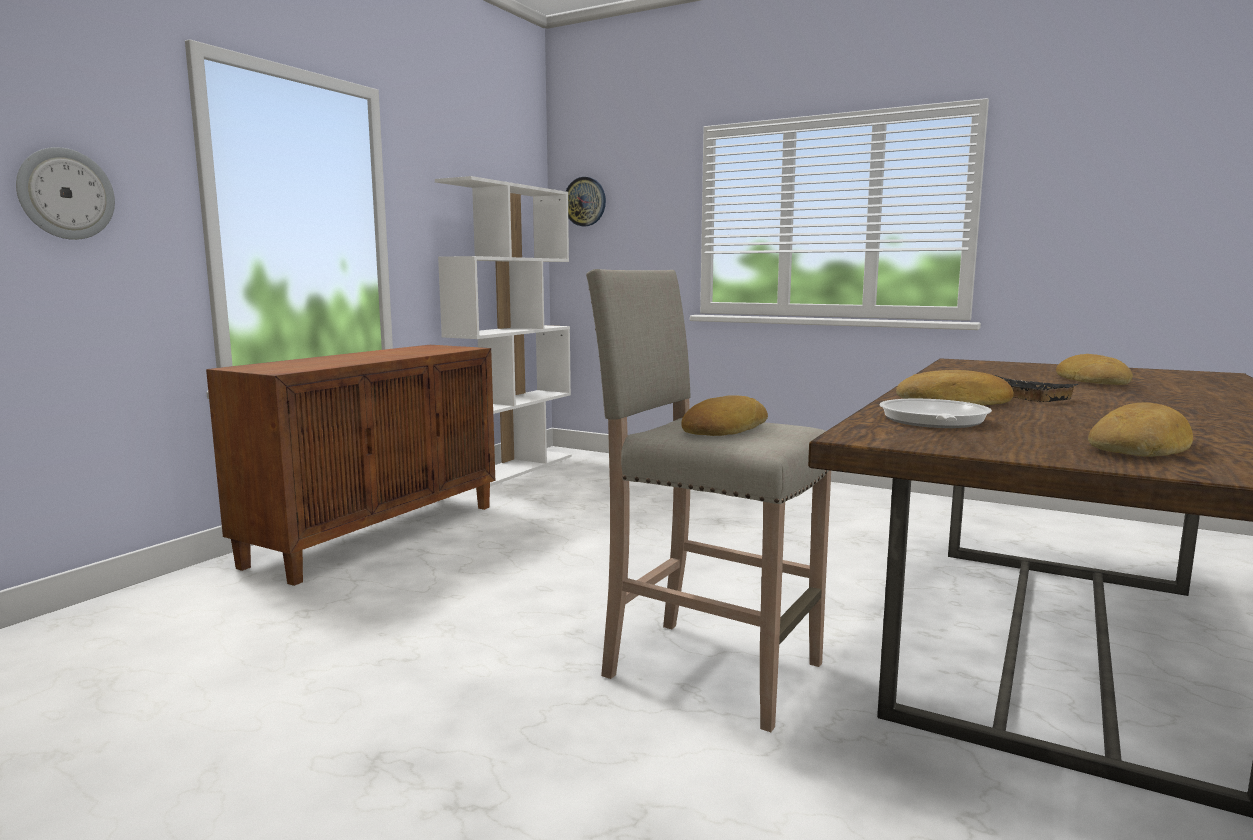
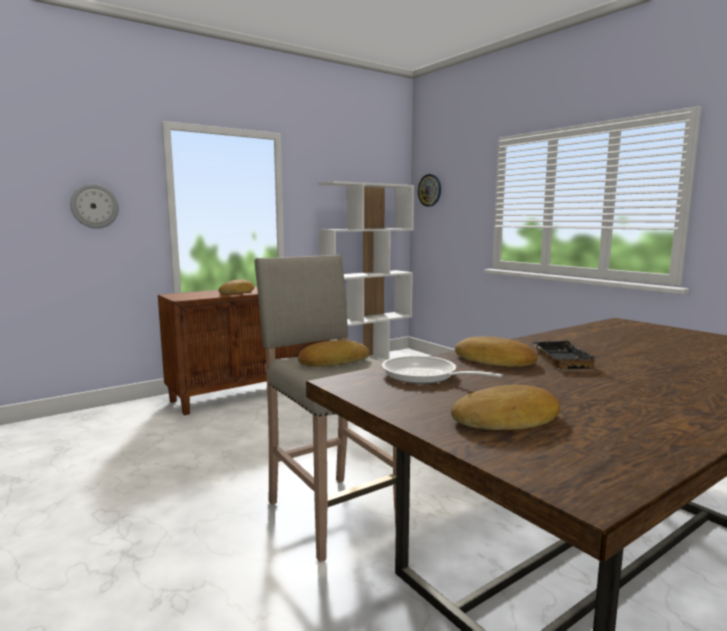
camera: 25 degrees right, 0 degrees up
frying pan [880,399,992,428] -> frying pan turned 90 degrees counterclockwise [382,356,502,384]
bread [1056,354,1133,385] -> bread moved to [218,280,254,294]

